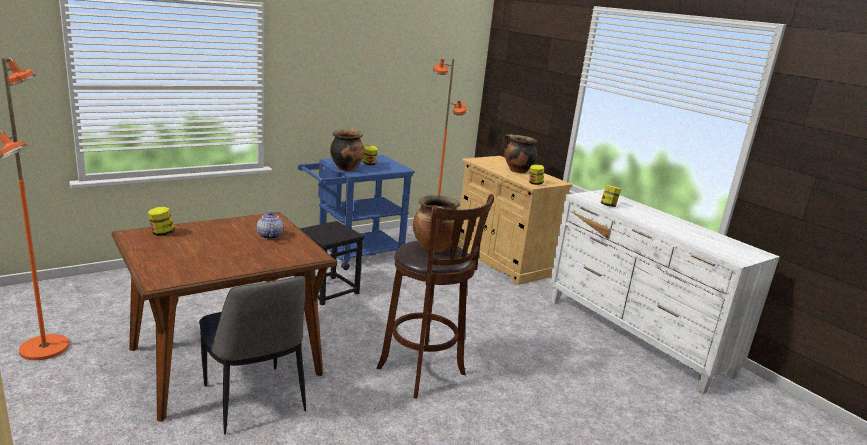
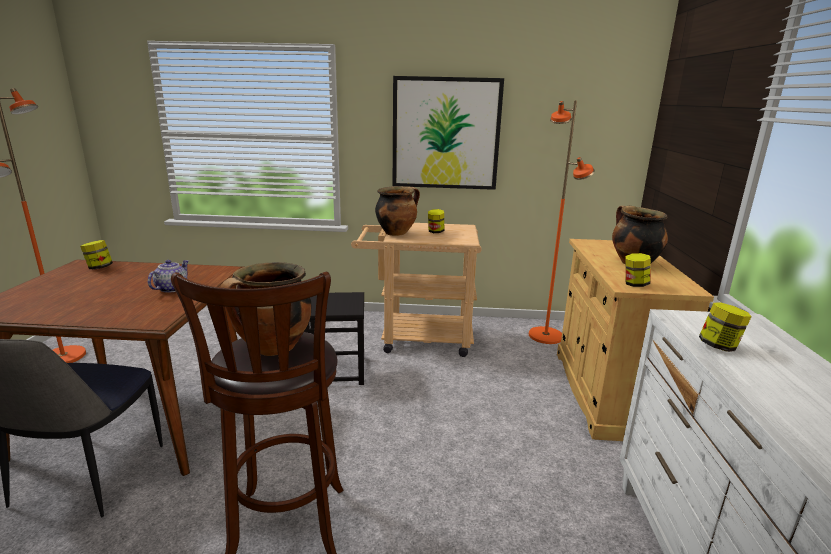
camera: 40 degrees right, 0 degrees up
blue cart [298,155,415,270] -> beige cart [351,223,482,357]
none -> picture [393,76,504,190]

